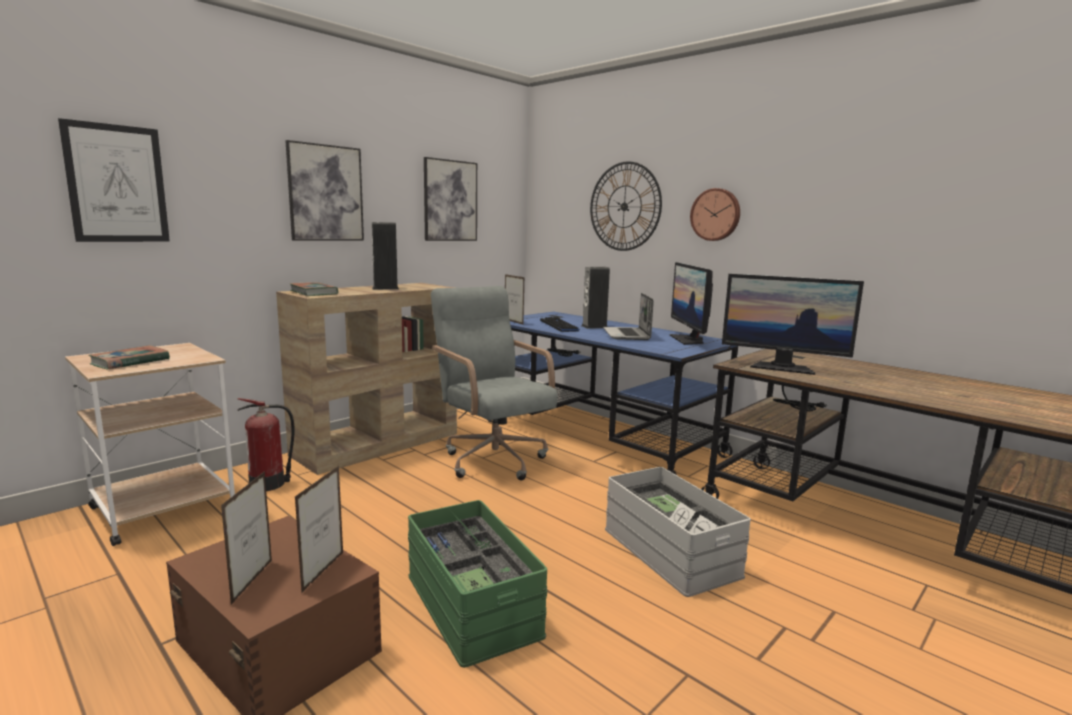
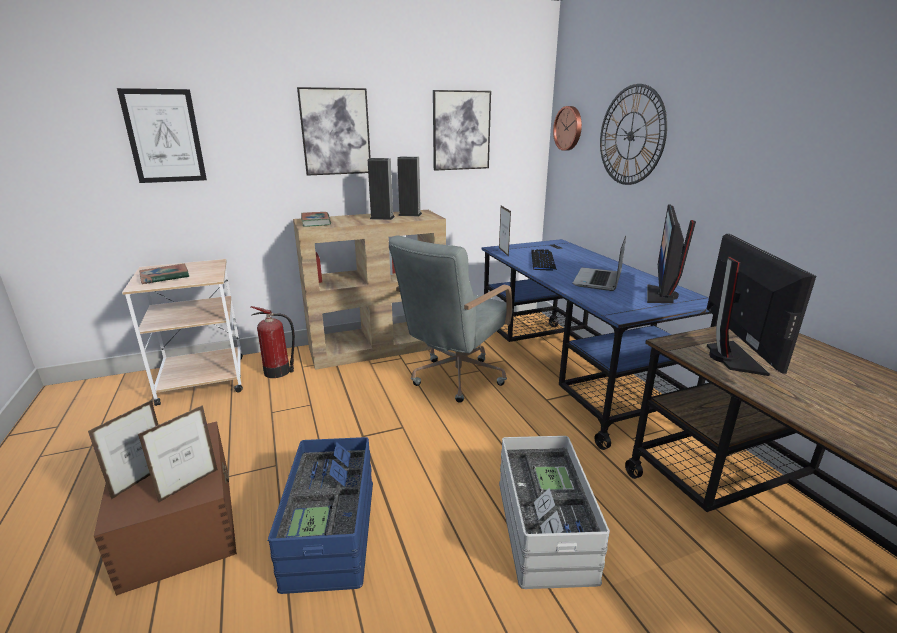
camera: 25 degrees right, 10 degrees up
green storage box [408,500,547,668] -> blue storage box [267,437,373,594]
grey office chair [431,286,558,480] -> grey office chair turned 135 degrees counterclockwise [389,235,513,403]
speaker [581,267,610,329] -> speaker moved to [397,157,422,217]
wall clock [690,188,740,241] -> wall clock moved to [553,106,582,151]
monitor [722,274,864,375] -> monitor turned 135 degrees counterclockwise [707,234,816,376]

